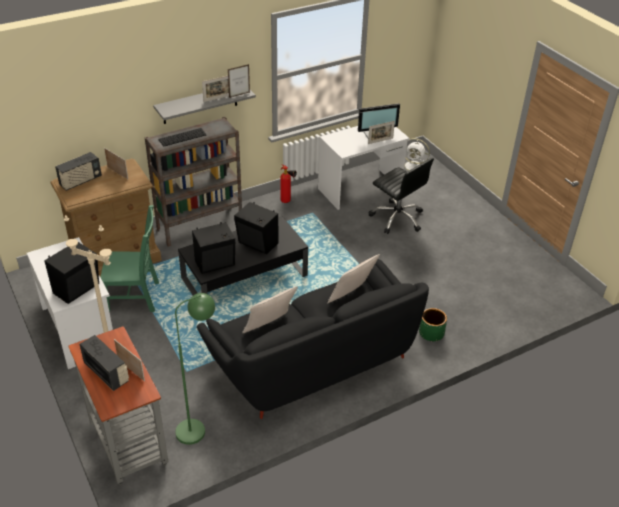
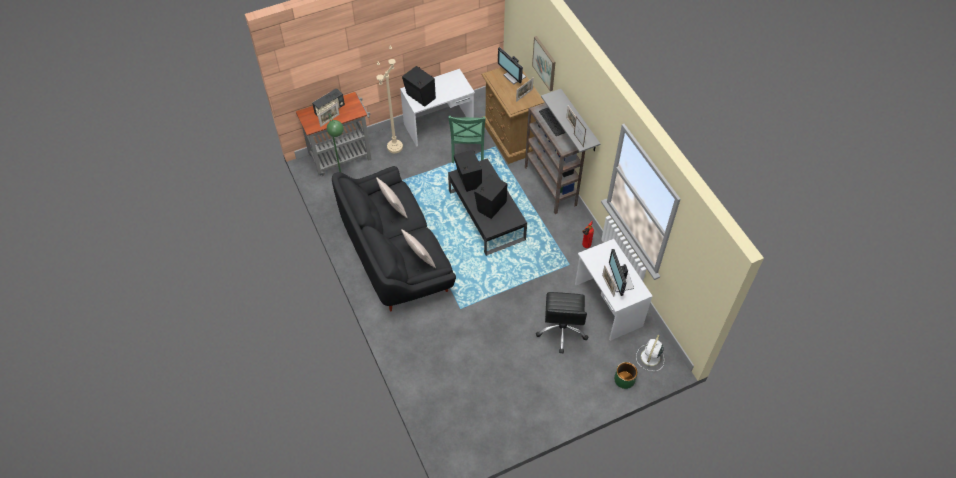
camera: 95 degrees right, 15 degrees up
radio [55,152,102,191] -> monitor [498,47,526,85]
black office chair [368,158,434,234] -> black office chair turned 45 degrees counterclockwise [536,292,588,353]
green planter [419,308,447,341] -> green planter moved to [614,362,638,389]
none -> picture [532,36,556,91]

